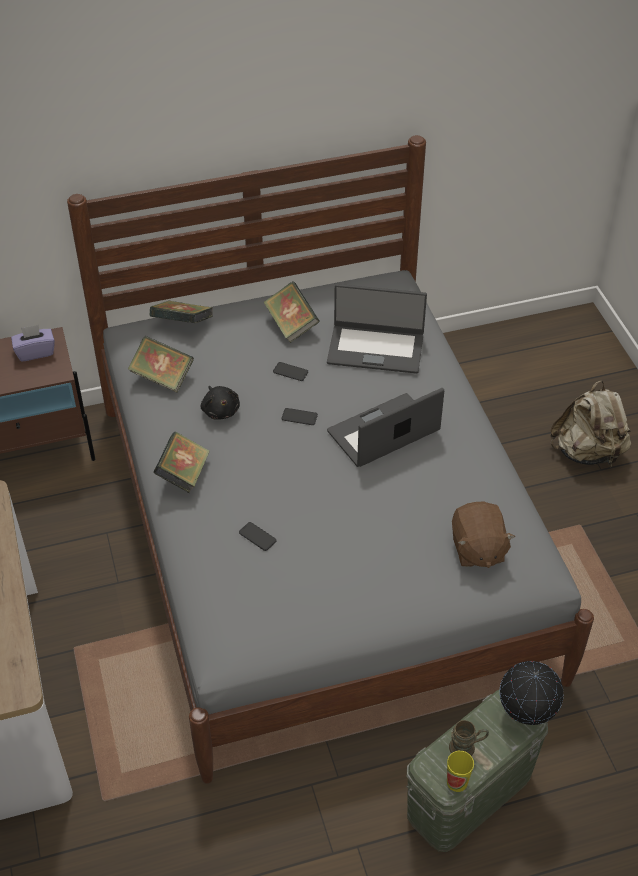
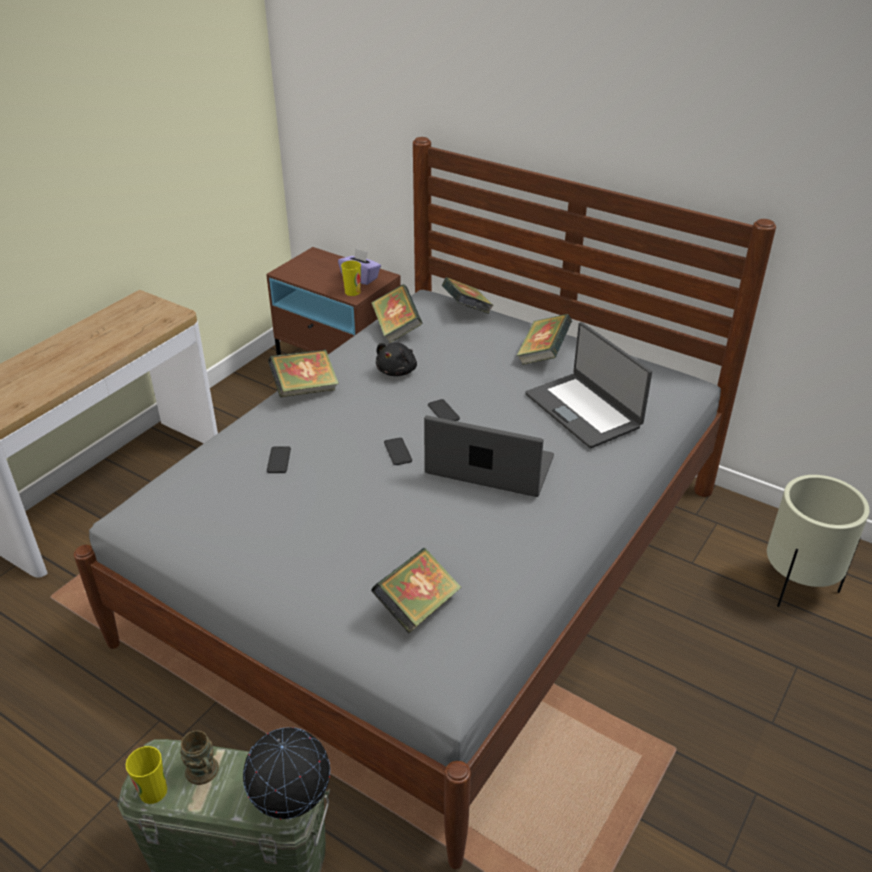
camera: 50 degrees right, 10 degrees down
phone [273,362,308,381] -> phone moved to [384,438,412,465]
brown plush toy [452,502,515,568] -> book [371,548,461,633]
beige backpack [550,380,631,466] -> none
none -> cup [341,261,361,296]
none -> beige planter [767,475,869,607]

